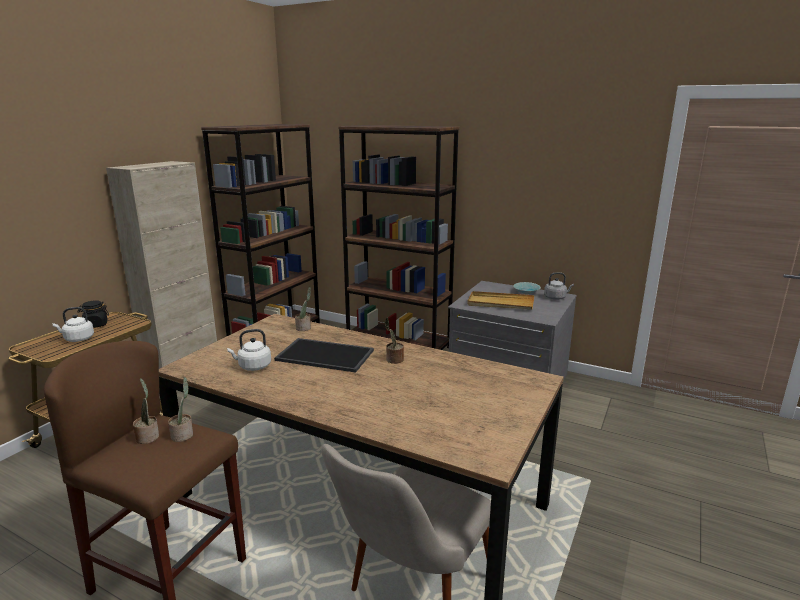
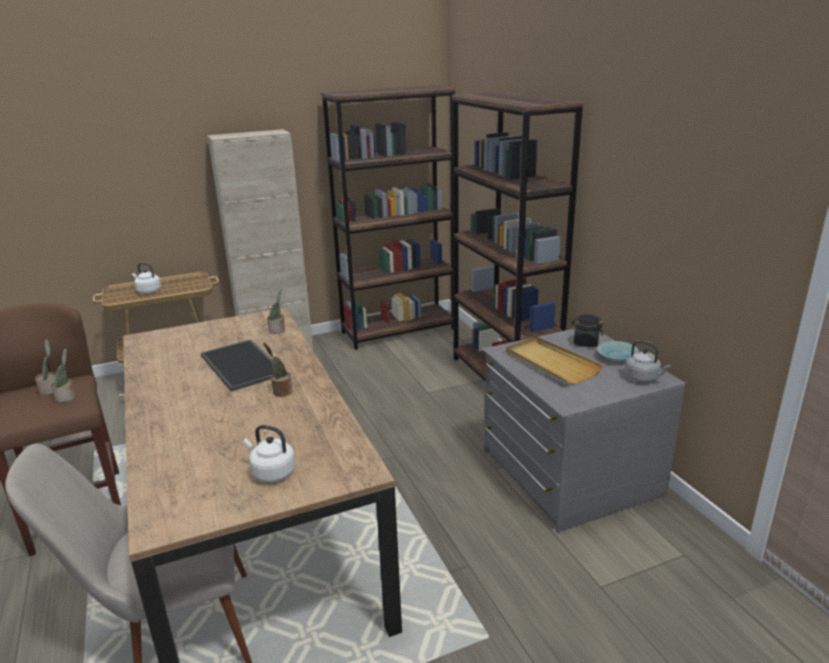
camera: 40 degrees right, 5 degrees up
black jar [77,300,109,328] -> black jar moved to [571,314,603,347]
white kettle [227,329,271,371] -> white kettle moved to [244,425,296,482]

